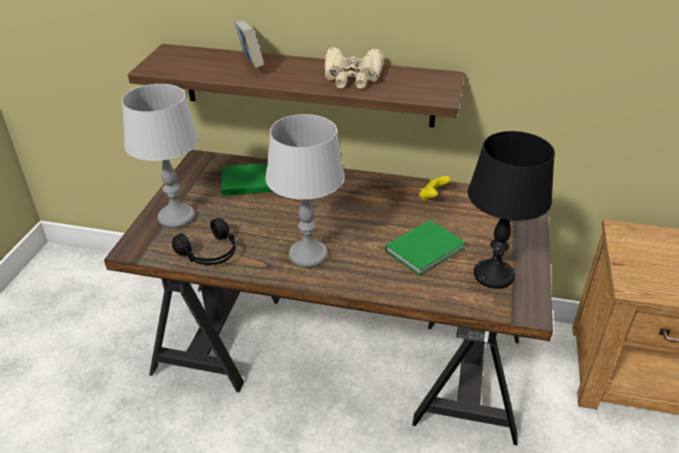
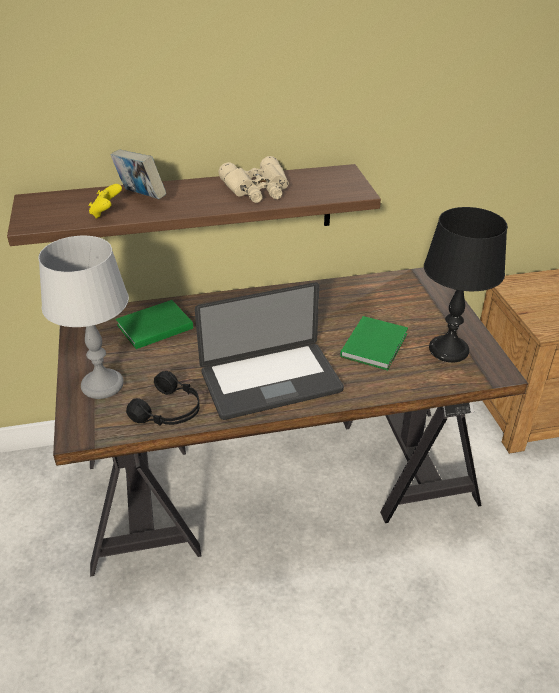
camera: 25 degrees left, 0 degrees up
grey table lamp [265,114,345,267] -> laptop [195,282,344,420]
yellow game controller [419,176,450,201] -> yellow game controller moved to [88,184,122,219]

